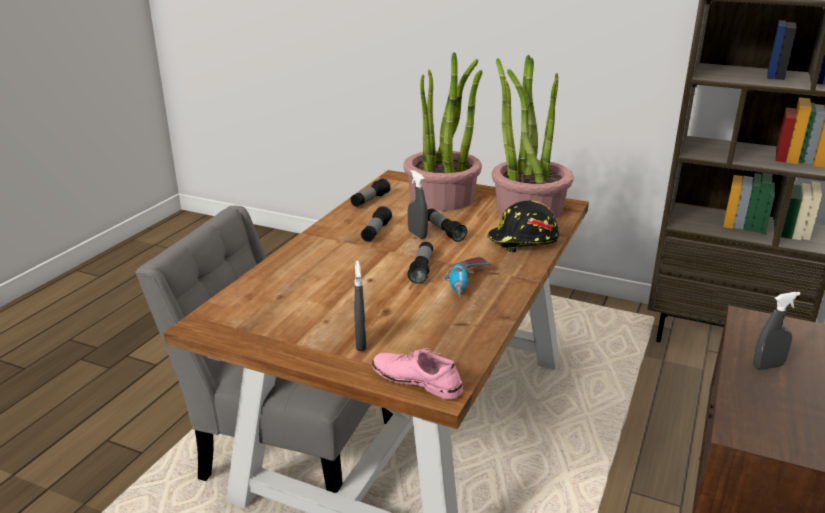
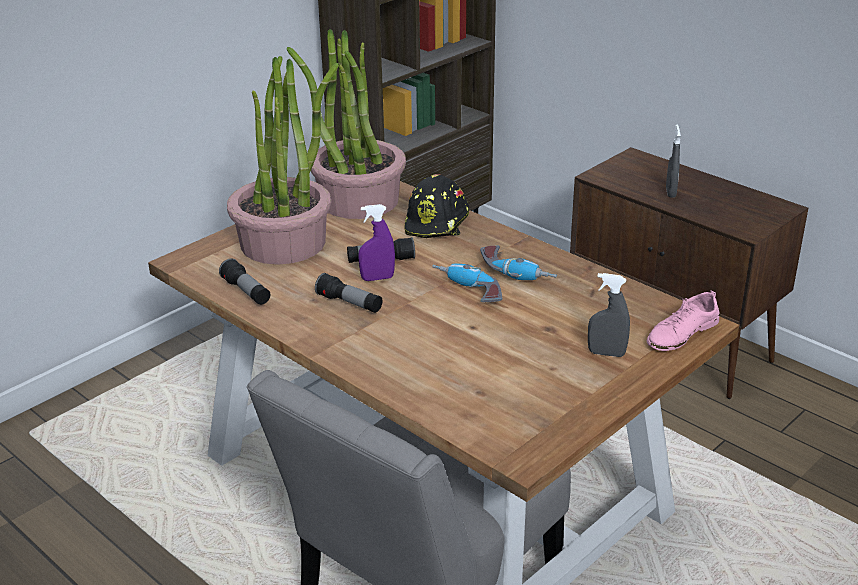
camera: 70 degrees left, 5 degrees up
flashlight [407,242,433,284] -> power drill [433,263,502,302]
grey spray bottle [408,170,428,239] -> purple spray bottle [358,204,395,281]

